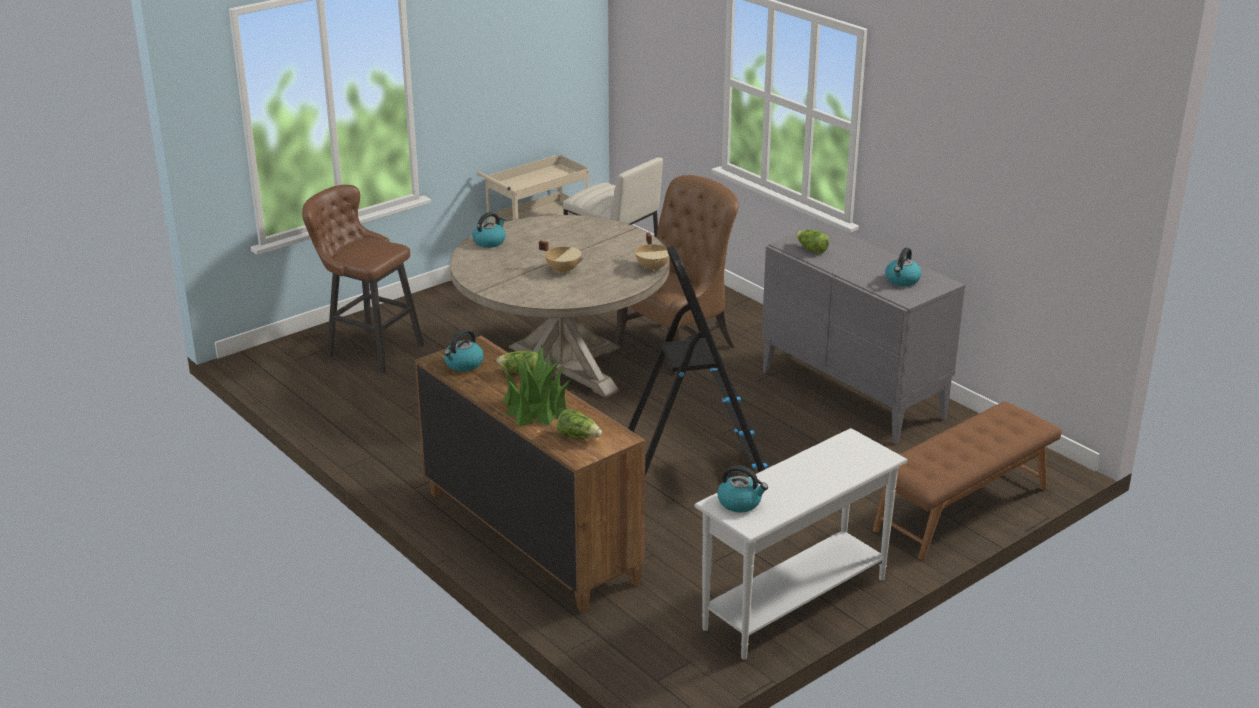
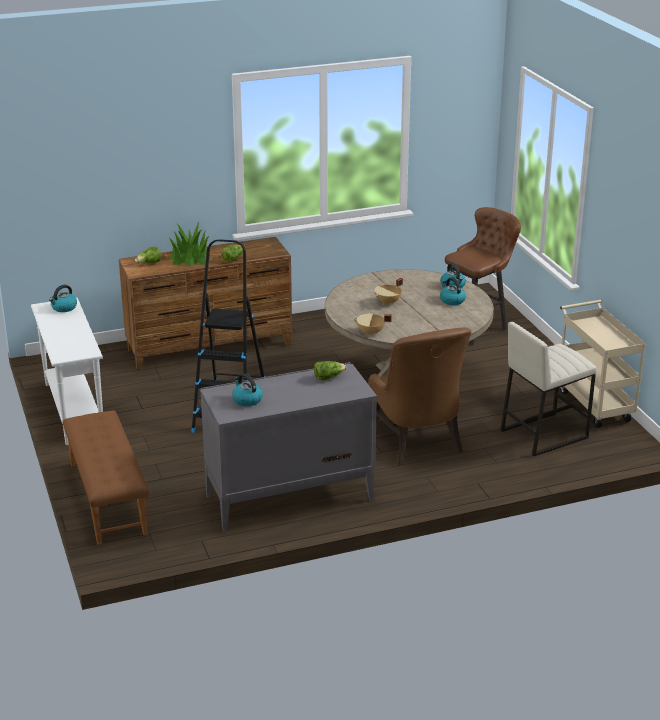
camera: 110 degrees right, 0 degrees up
kettle [444,329,484,371] -> kettle moved to [440,277,466,305]

